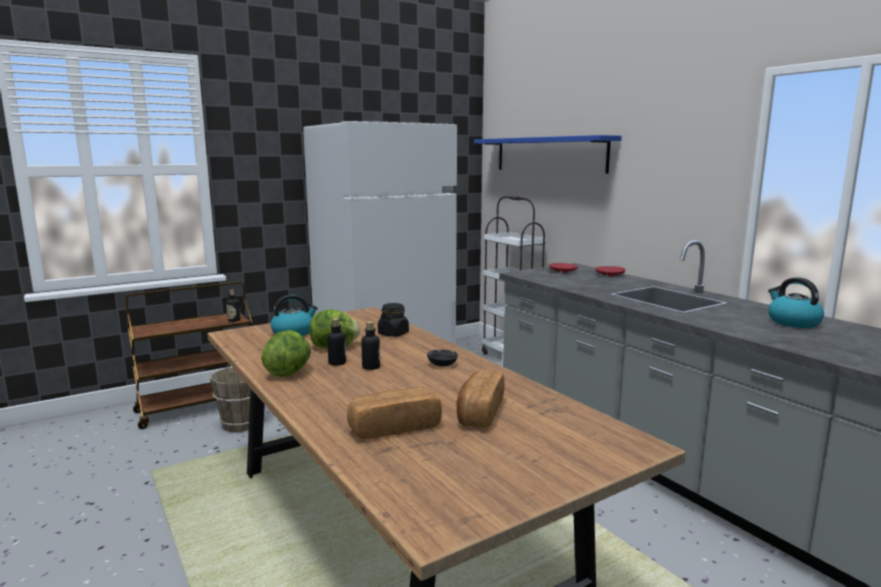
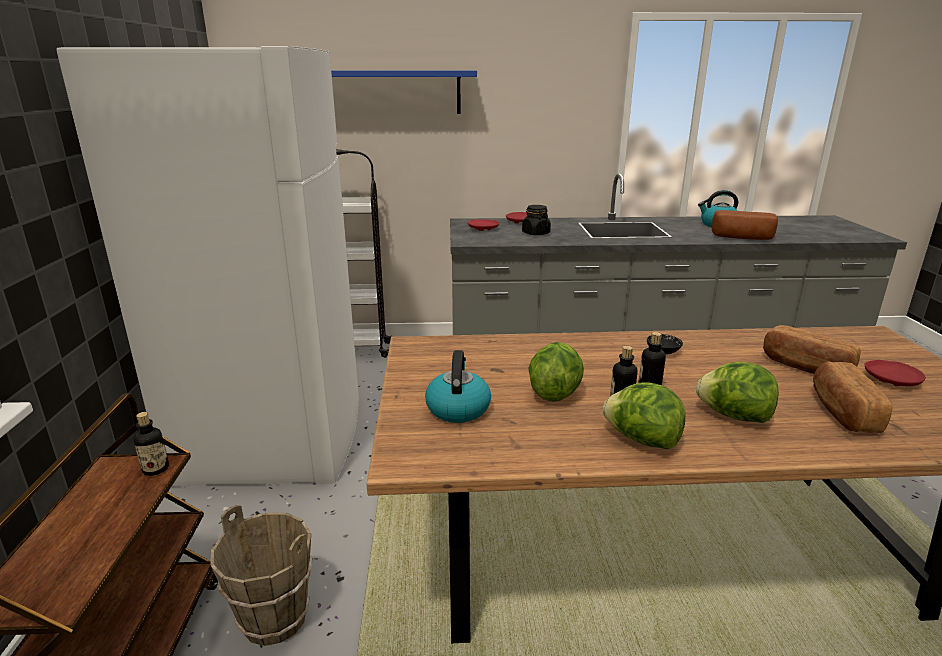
camera: 60 degrees left, 10 degrees up
black jar [378,303,409,337] -> black jar moved to [522,205,551,235]
none -> lettuce [696,362,779,423]
none -> bread [712,210,778,240]
none -> red plate [864,360,926,386]

